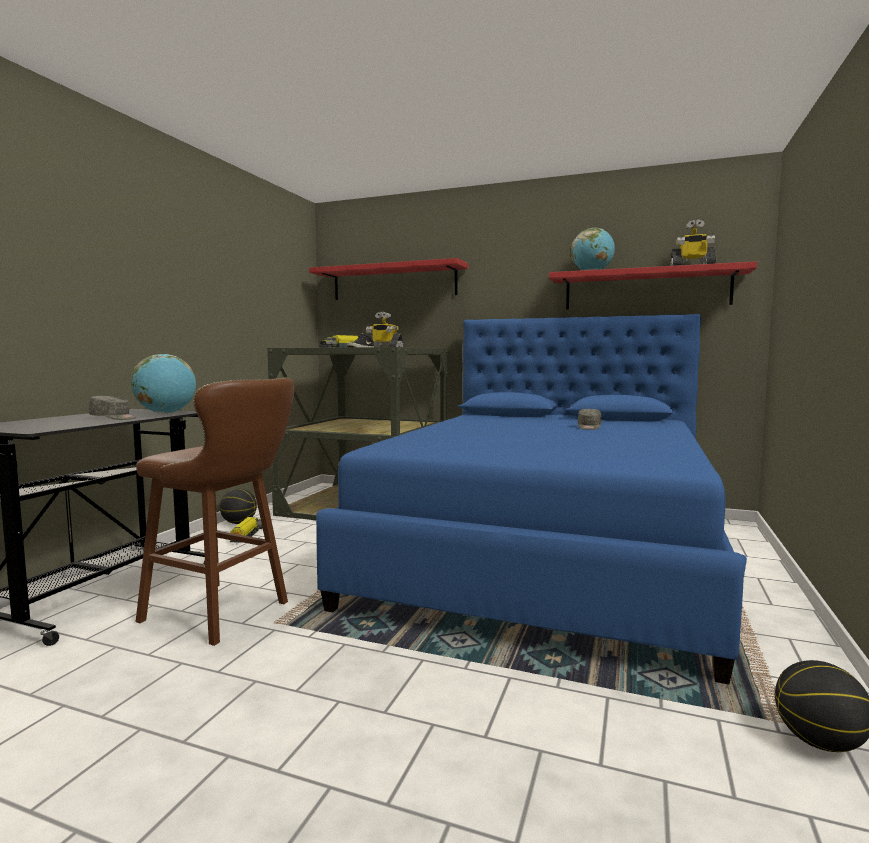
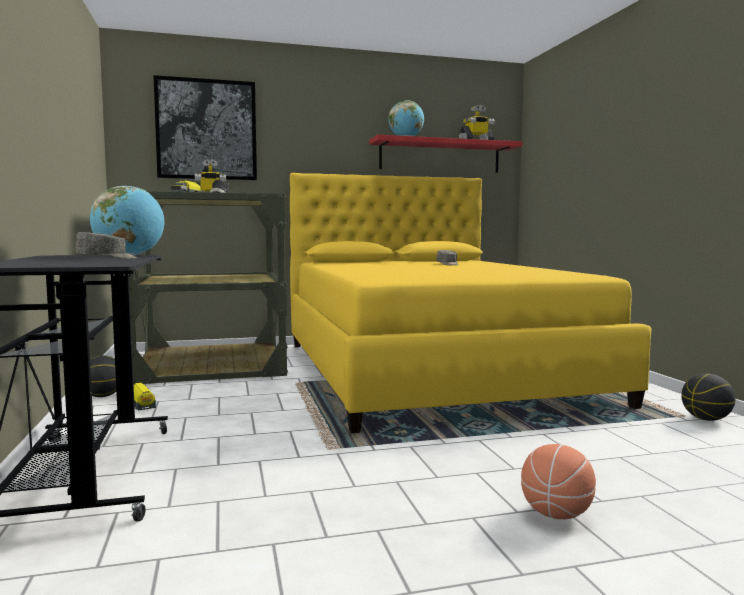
camera: 35 degrees left, 0 degrees up
brown stool [136,377,294,646] -> none
red shelf [309,258,468,300] -> picture [153,75,257,180]
blue bed [316,314,747,684] -> yellow bed [290,173,652,433]
none -> basketball [521,444,596,519]

